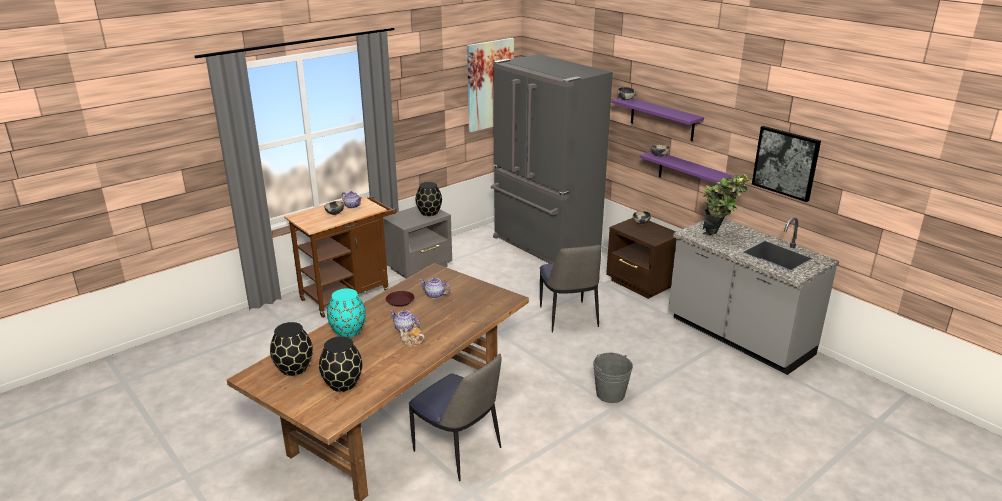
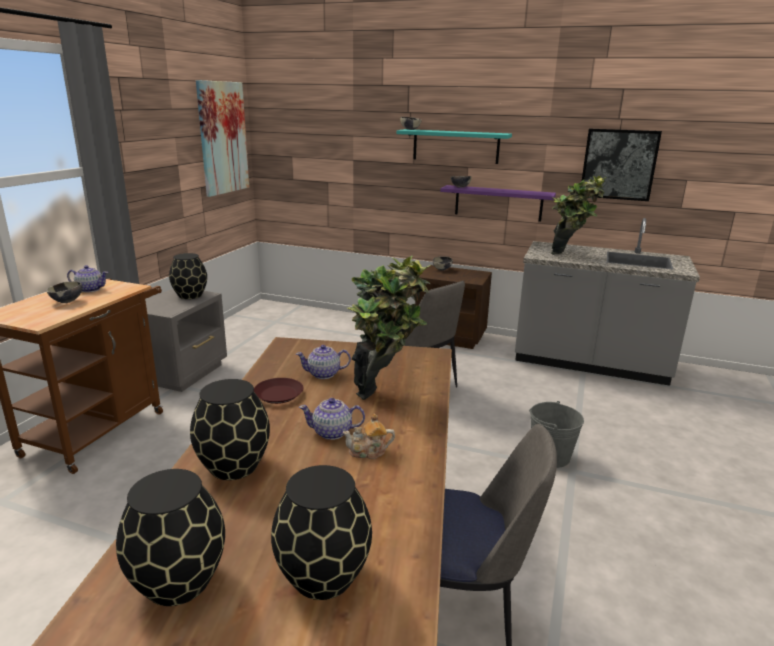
camera: 30 degrees left, 5 degrees down
turquoise vase [327,288,366,338] -> black vase [190,379,270,480]
grey fridge [491,54,613,264] -> none
purple shelf [611,98,704,141] -> turquoise shelf [397,129,512,164]
none -> potted plant [347,255,431,400]

